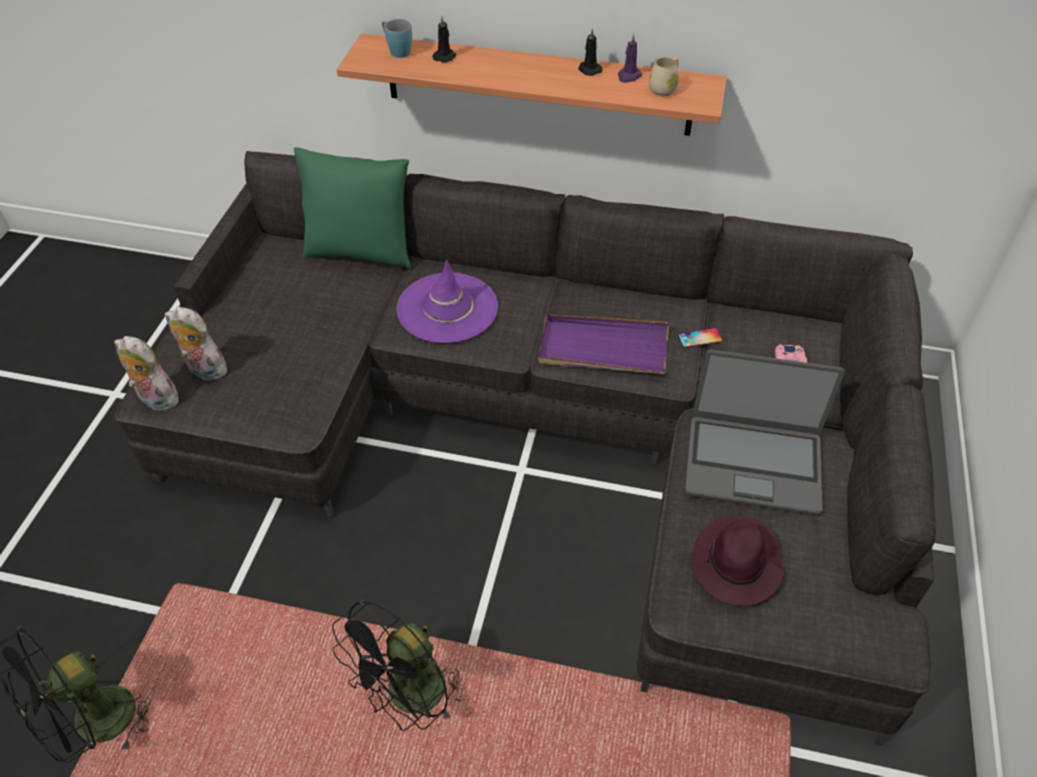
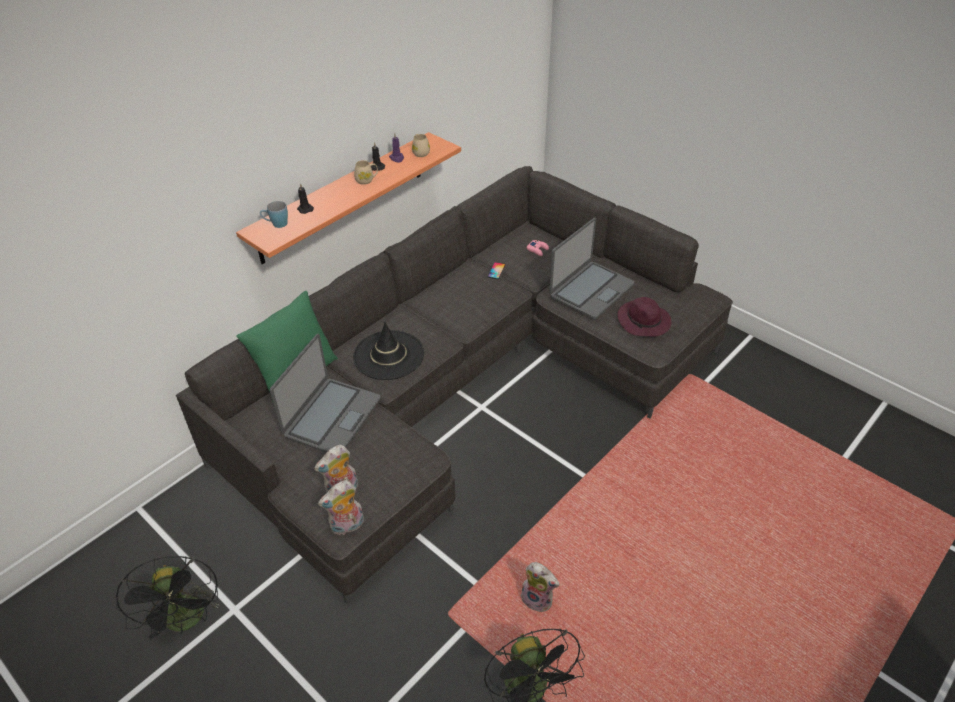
camera: 60 degrees left, 5 degrees down
black fan [332,600,462,731] -> black fan moved to [116,556,220,640]
purple hat [397,260,498,343] -> black hat [353,322,424,380]
purple tray [538,314,670,374] -> none
none -> laptop [270,334,381,453]
none -> beige mug [354,160,378,185]
none -> plush toy [521,562,559,612]

